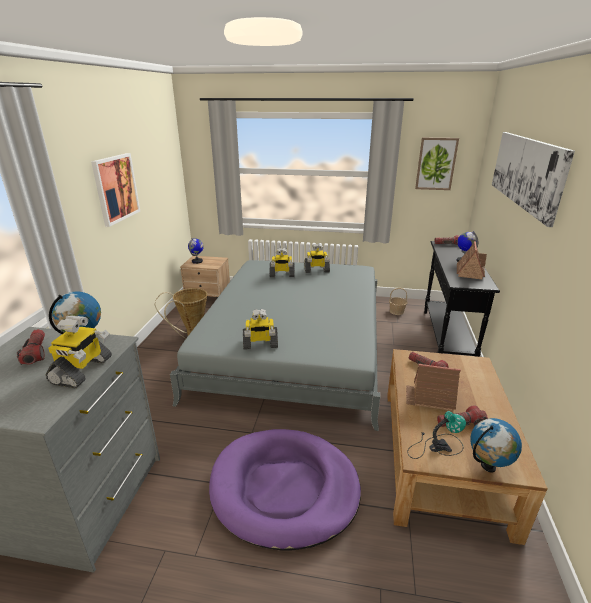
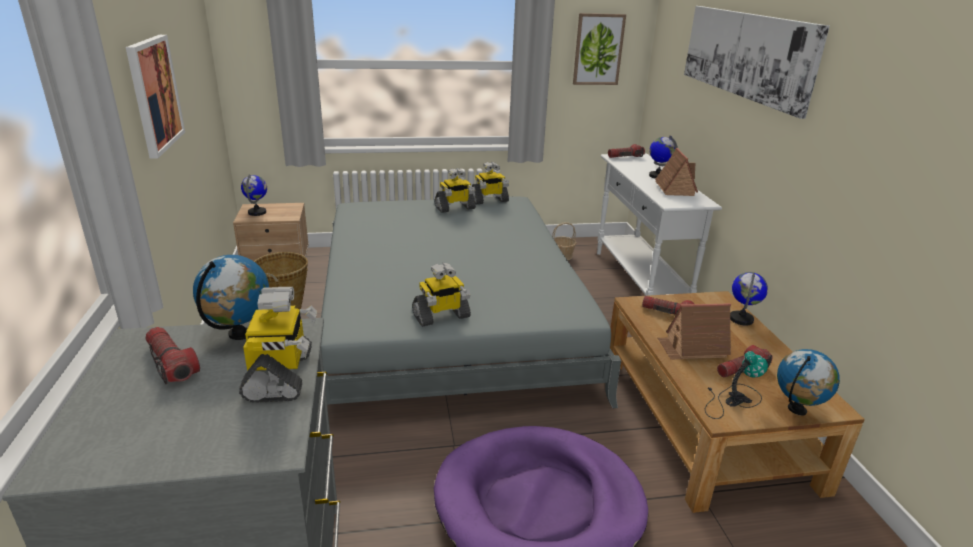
camera: 20 degrees left, 0 degrees up
toy robot [270,248,295,277] -> toy robot moved to [471,162,509,204]
black console table [424,241,500,357] -> white console table [597,154,722,296]
none -> globe [730,272,768,325]

